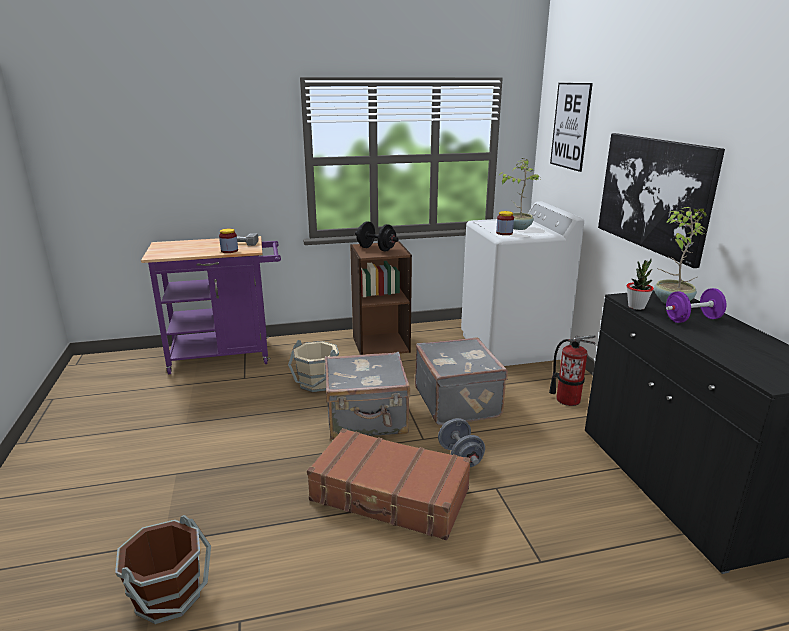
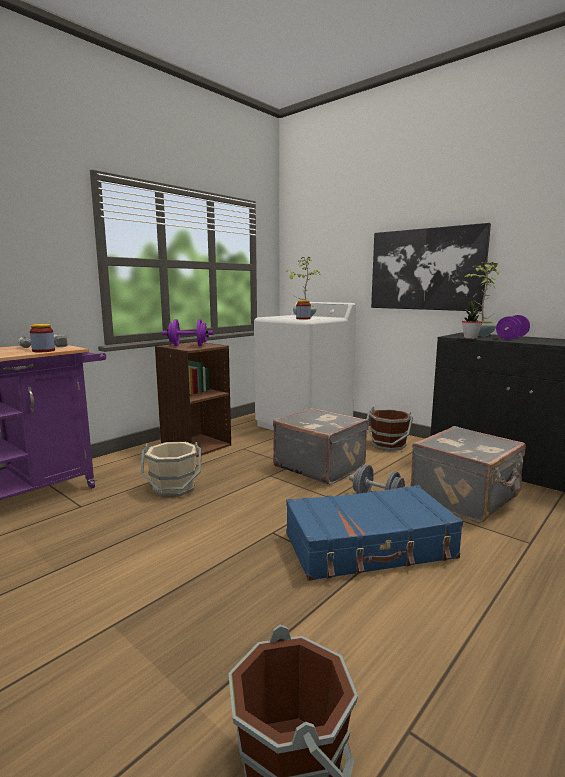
camera: 35 degrees left, 10 degrees down
brown suitcase [307,428,471,541] -> blue suitcase [286,485,463,581]
grey suitcase [325,351,410,439] -> grey suitcase moved to [411,426,526,523]
black dumbbell [355,221,399,252] -> purple dumbbell [163,319,213,346]
fire extinguisher [549,335,596,406] -> brown bucket [367,406,413,451]
picture [550,83,593,172] -> none

